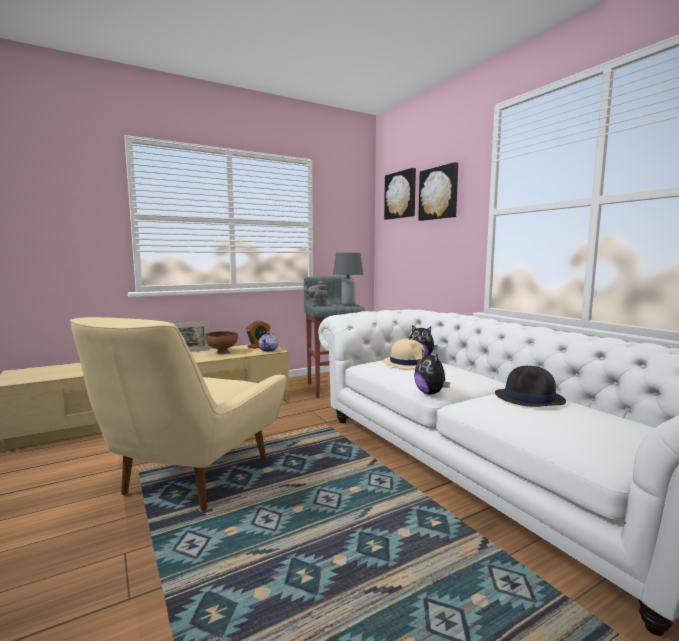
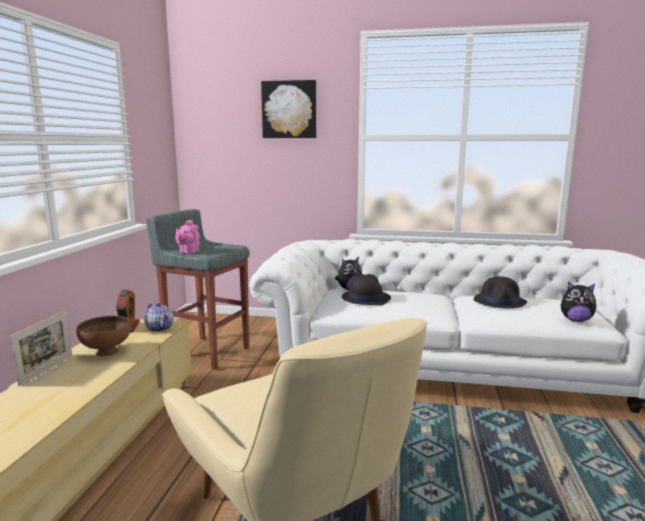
camera: 50 degrees left, 5 degrees up
grey teapot [304,281,328,305] -> pink teapot [175,220,200,254]
grey table lamp [333,253,363,306] -> none
beige hat [383,339,425,369] -> black hat [342,274,391,305]
picture [384,168,416,220] -> none
plush toy [414,349,450,395] -> plush toy moved to [561,282,597,322]

